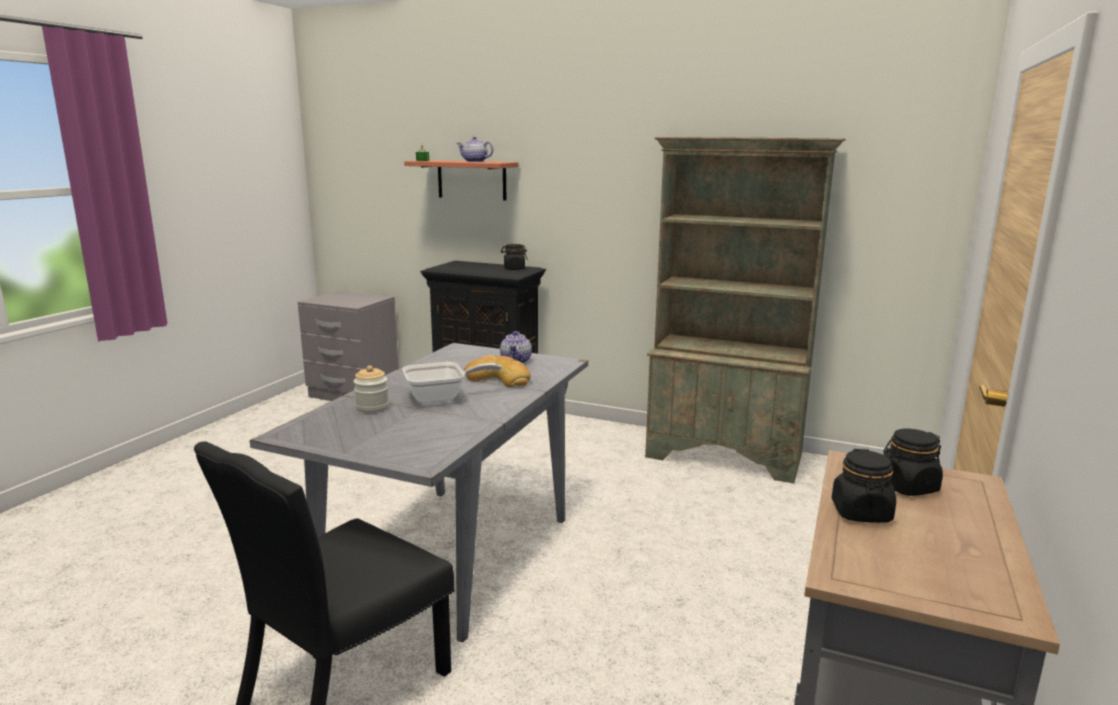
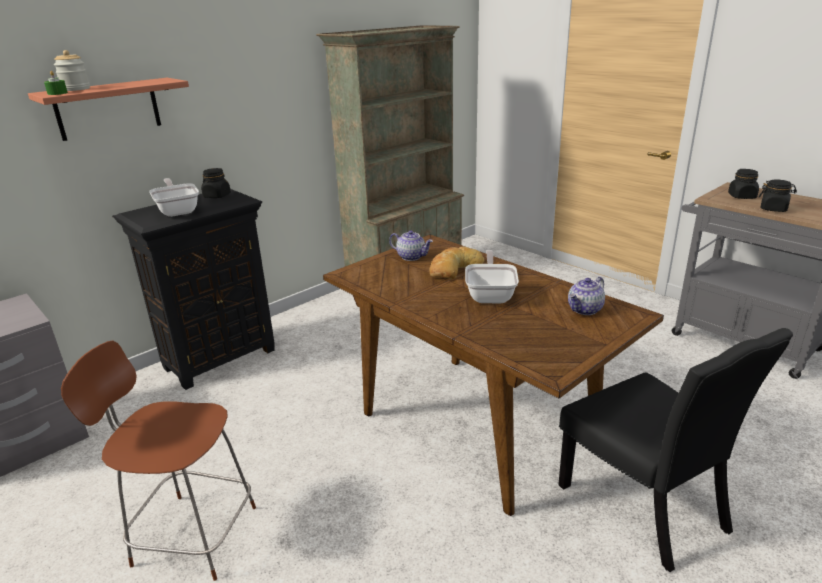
camera: 65 degrees left, 10 degrees up
grey dining table [250,343,588,642] -> brown dining table [323,234,664,516]
jar [353,365,389,413] -> jar moved to [54,50,90,91]
teapot [457,137,493,162] -> teapot moved to [568,277,605,315]
none -> brown chair [61,340,256,581]
none -> frying pan [149,178,199,217]

